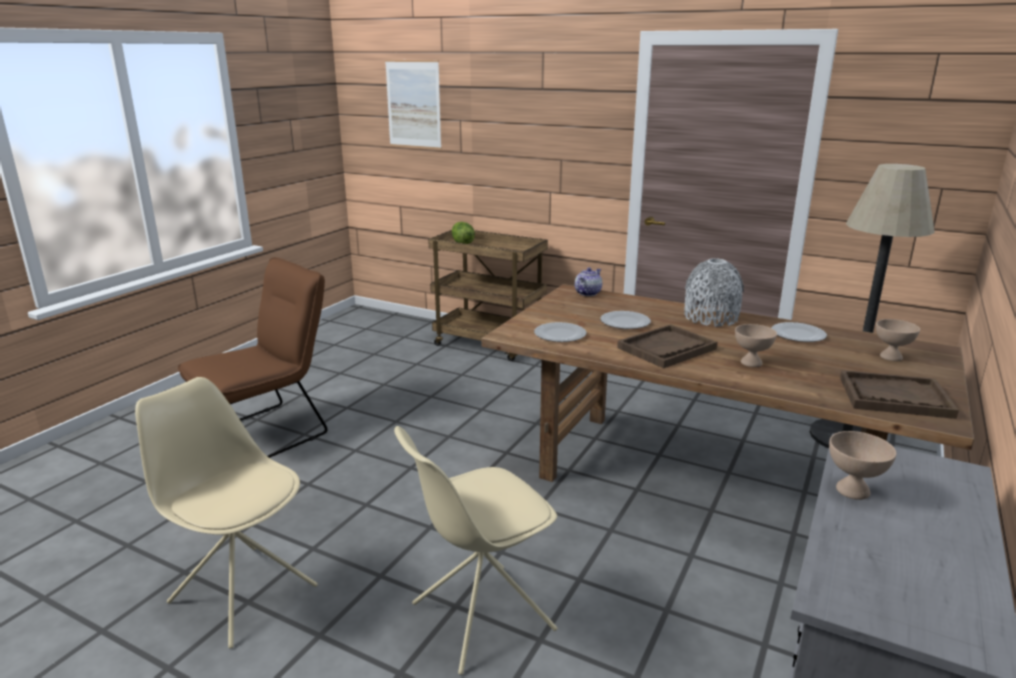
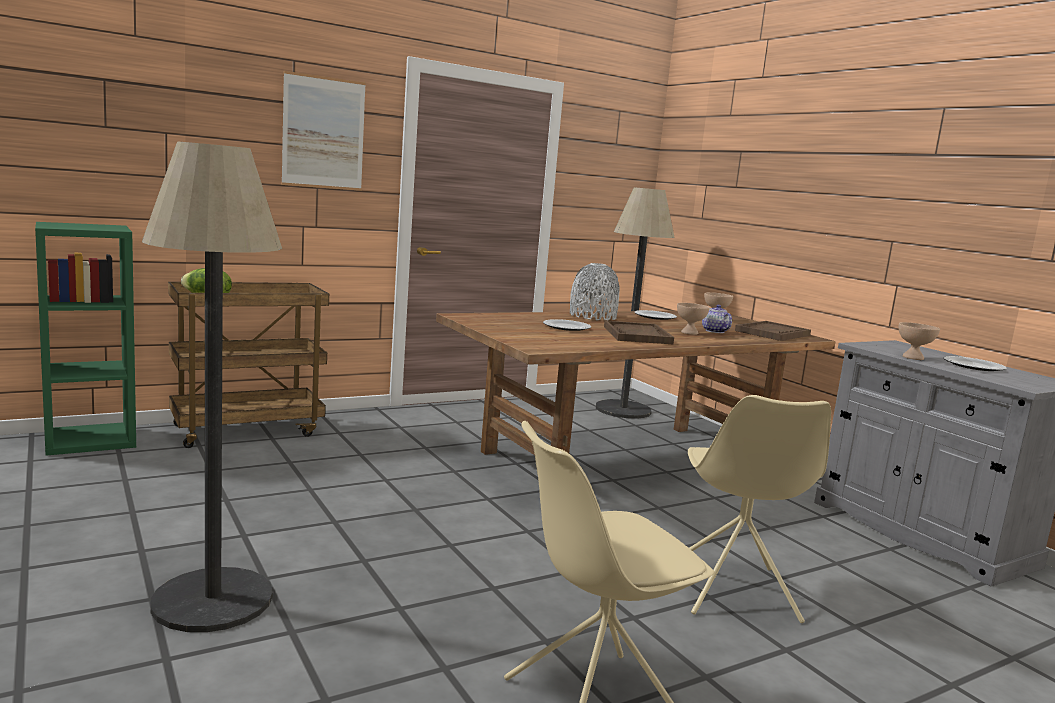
camera: 60 degrees left, 10 degrees down
brown chair [178,257,328,458] -> floor lamp [142,141,282,632]
picture [385,60,442,149] -> picture moved to [281,71,366,191]
plate [534,322,586,342] -> plate moved to [944,356,1007,371]
teapot [575,268,602,296] -> teapot moved to [702,305,732,333]
none -> green bookcase [35,222,136,456]

